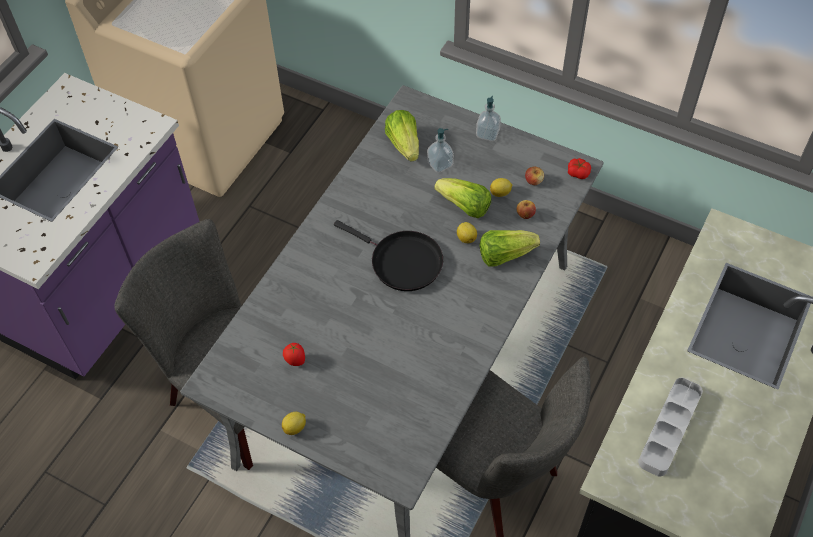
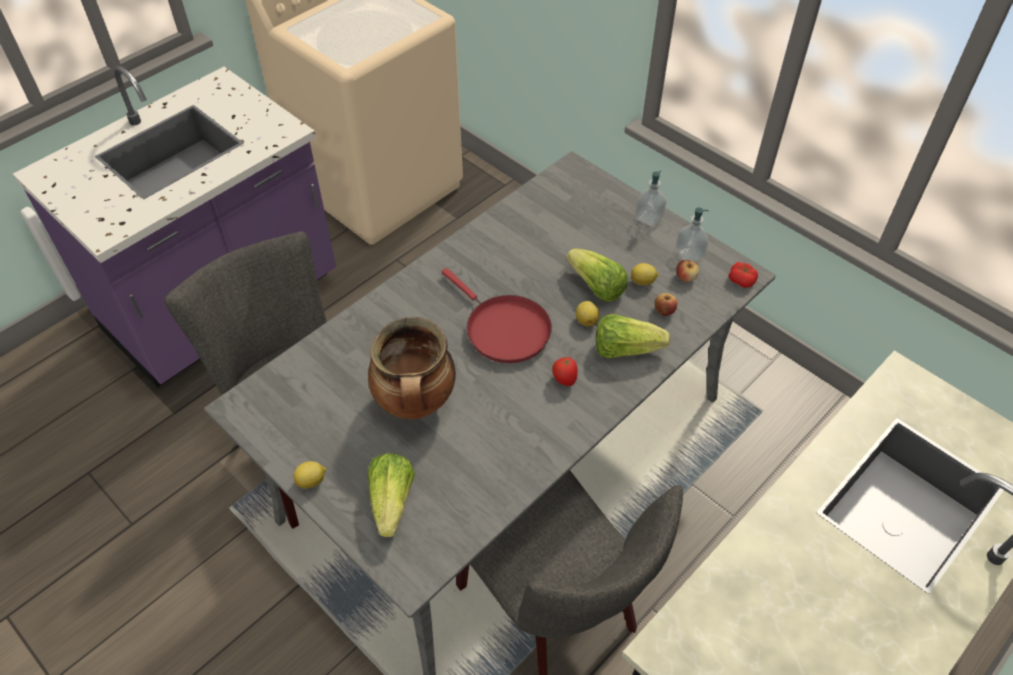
camera: 15 degrees right, 5 degrees down
tomato [283,343,305,366] -> tomato moved to [552,357,578,386]
black frying pan [334,220,443,291] -> red frying pan [442,268,552,363]
lettuce [385,110,419,162] -> lettuce moved to [368,453,415,537]
soap dispenser [427,128,454,173] -> soap dispenser moved to [676,208,709,261]
grey tray [638,378,703,477] -> none
none -> cooking pot [368,317,456,419]

